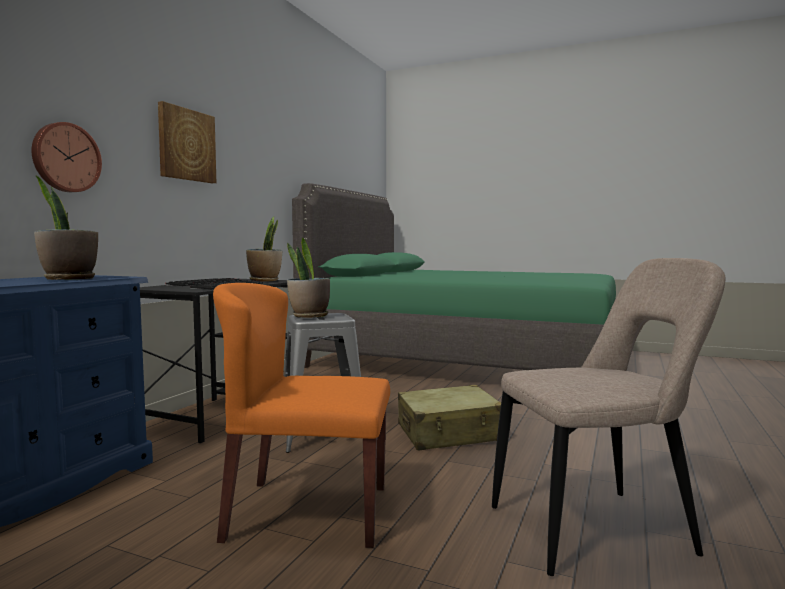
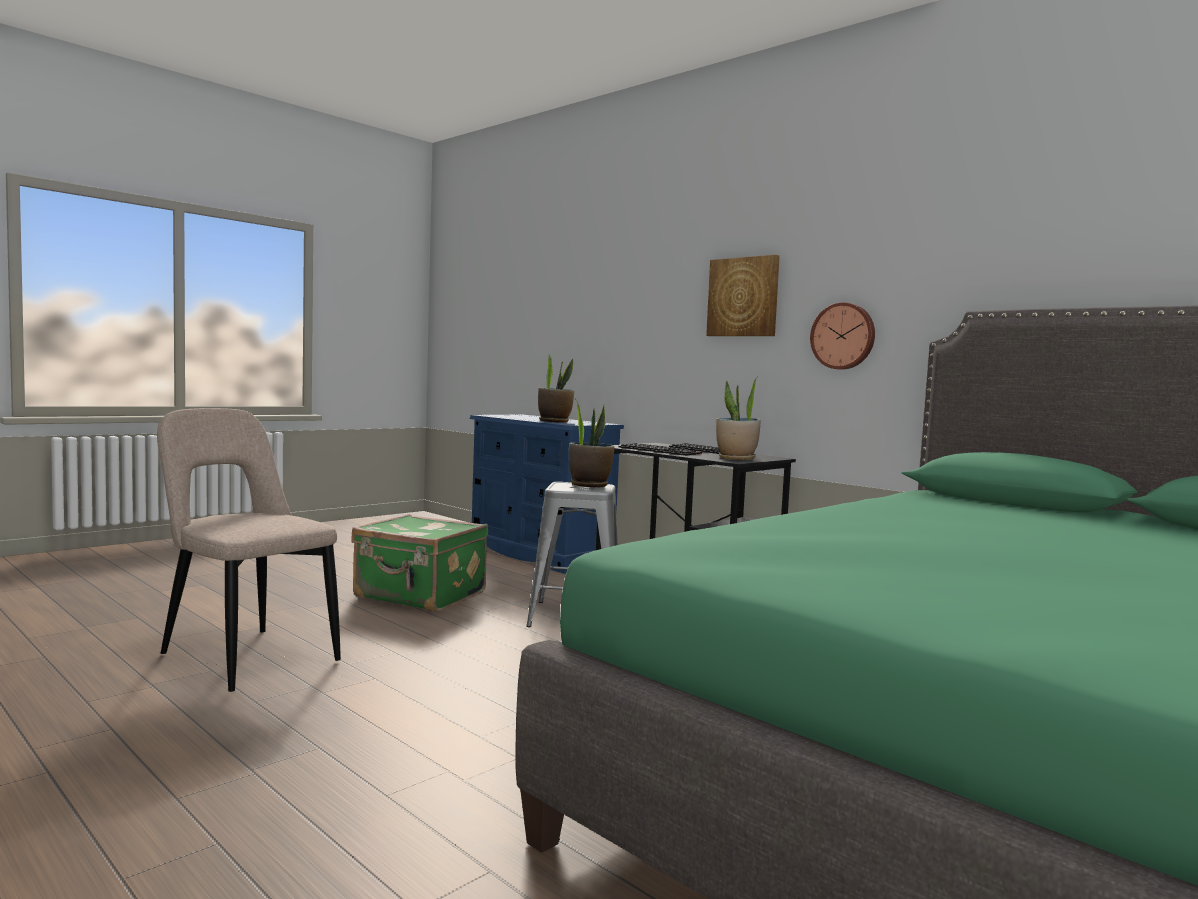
camera: 110 degrees right, 0 degrees up
wall clock [32,122,102,192] -> wall clock moved to [810,302,875,370]
orange chair [213,283,390,548] -> green suitcase [351,514,488,612]
beige suitcase [398,385,501,451] -> none
beige chair [492,258,726,576] -> beige chair turned 120 degrees clockwise [157,408,341,692]

